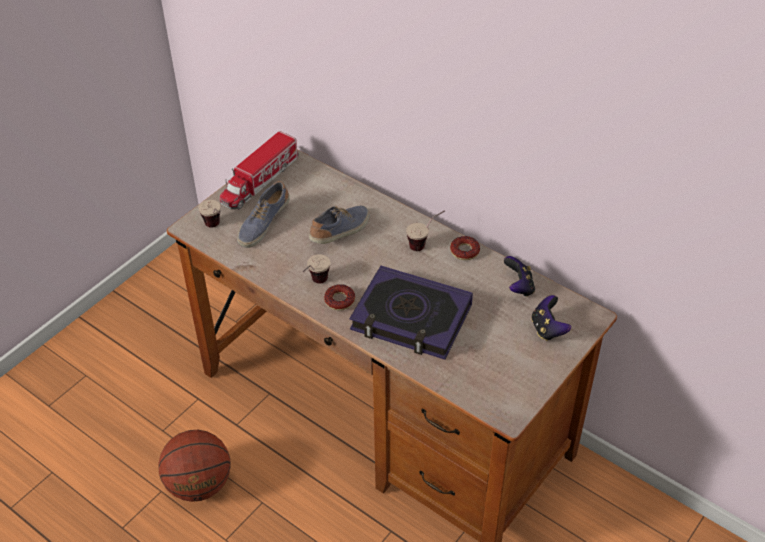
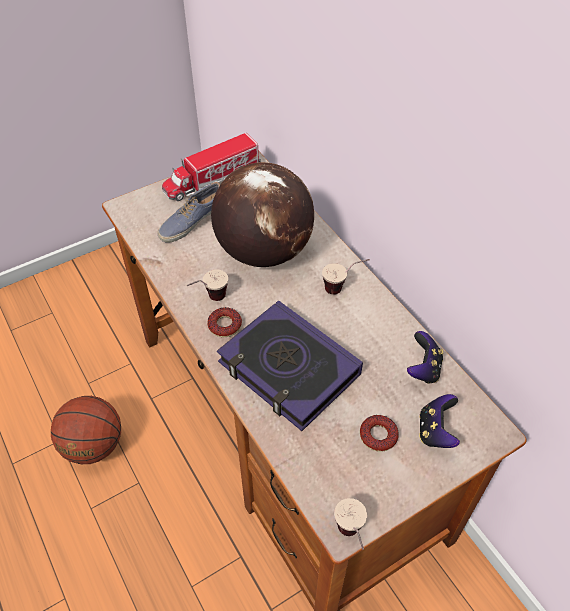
camera: 20 degrees right, 5 degrees up
cup [198,200,221,227] -> cup moved to [334,498,367,550]
shoe [309,205,370,244] -> globe [211,162,314,267]
donut [450,236,480,260] -> donut moved to [360,415,399,452]

